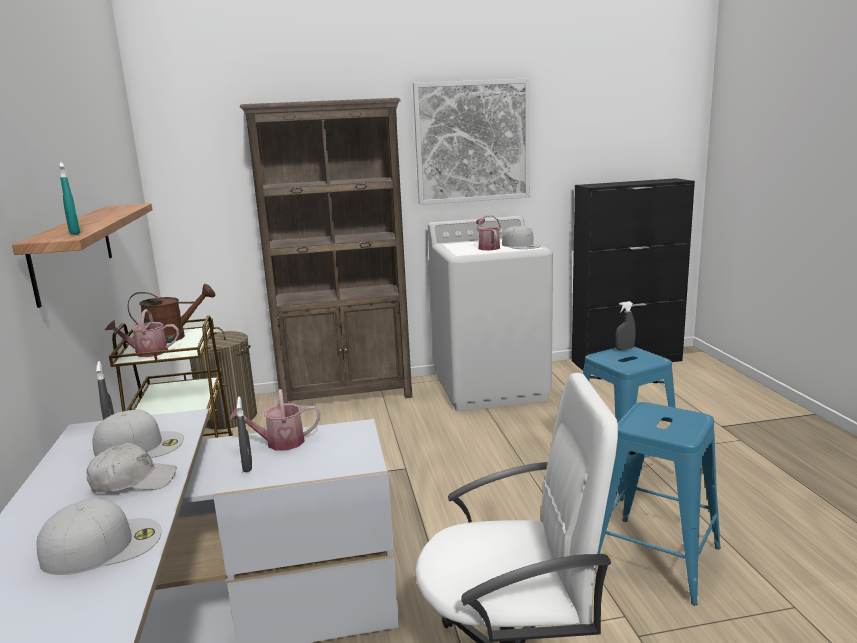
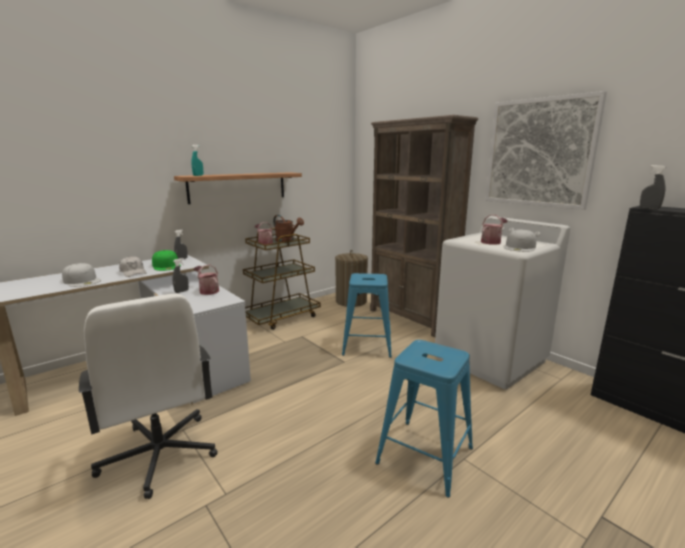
camera: 60 degrees right, 0 degrees up
white cap [93,410,184,458] -> green cap [152,250,181,271]
blue stool [595,402,721,605] -> blue stool moved to [342,273,392,358]
grey spray bottle [615,301,636,350] -> grey spray bottle moved to [640,165,666,209]

